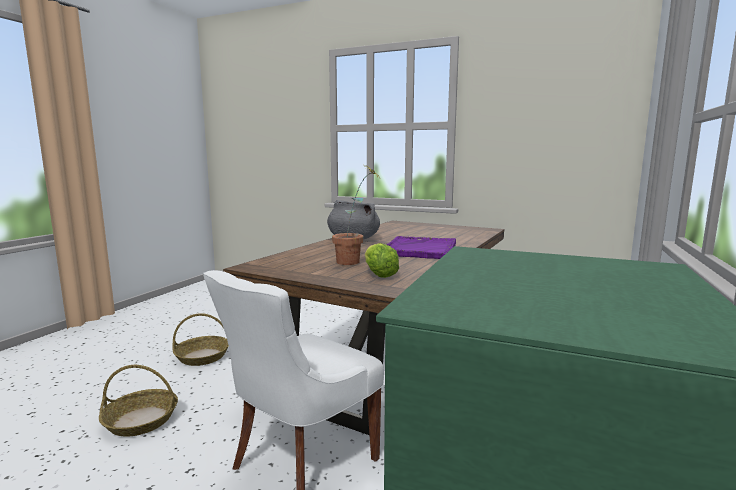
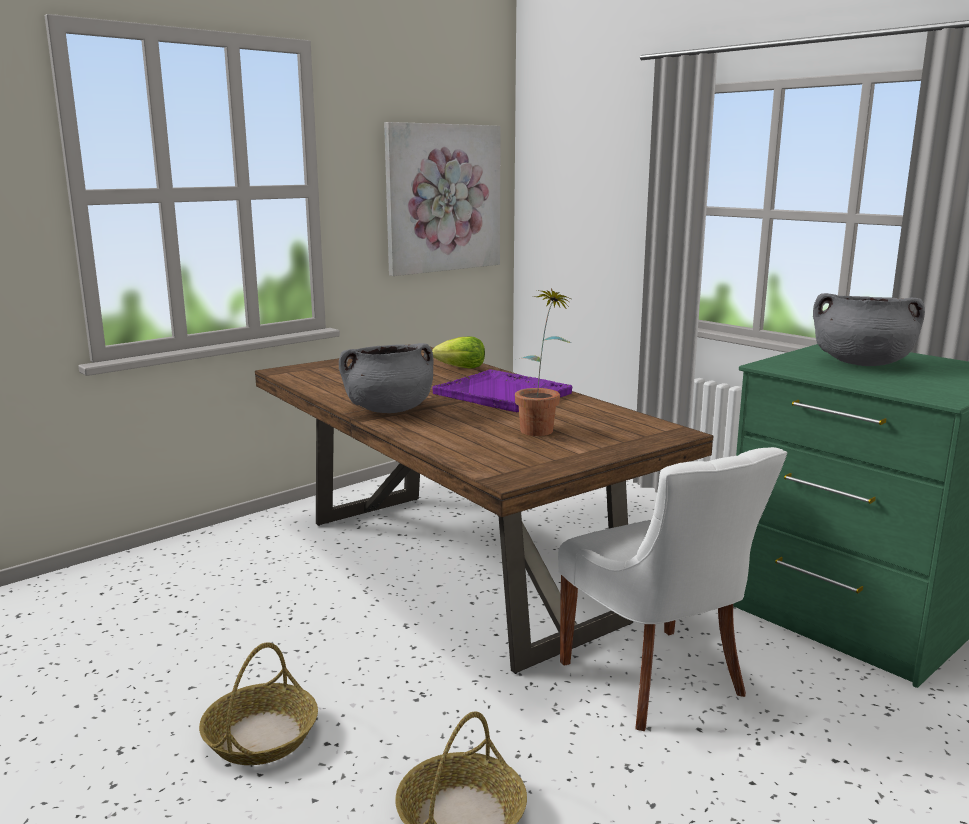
camera: 65 degrees left, 5 degrees up
lettuce [365,243,399,278] -> lettuce moved to [432,336,485,369]
none -> picture [384,122,501,276]
none -> grey cooking pot [813,293,925,366]

